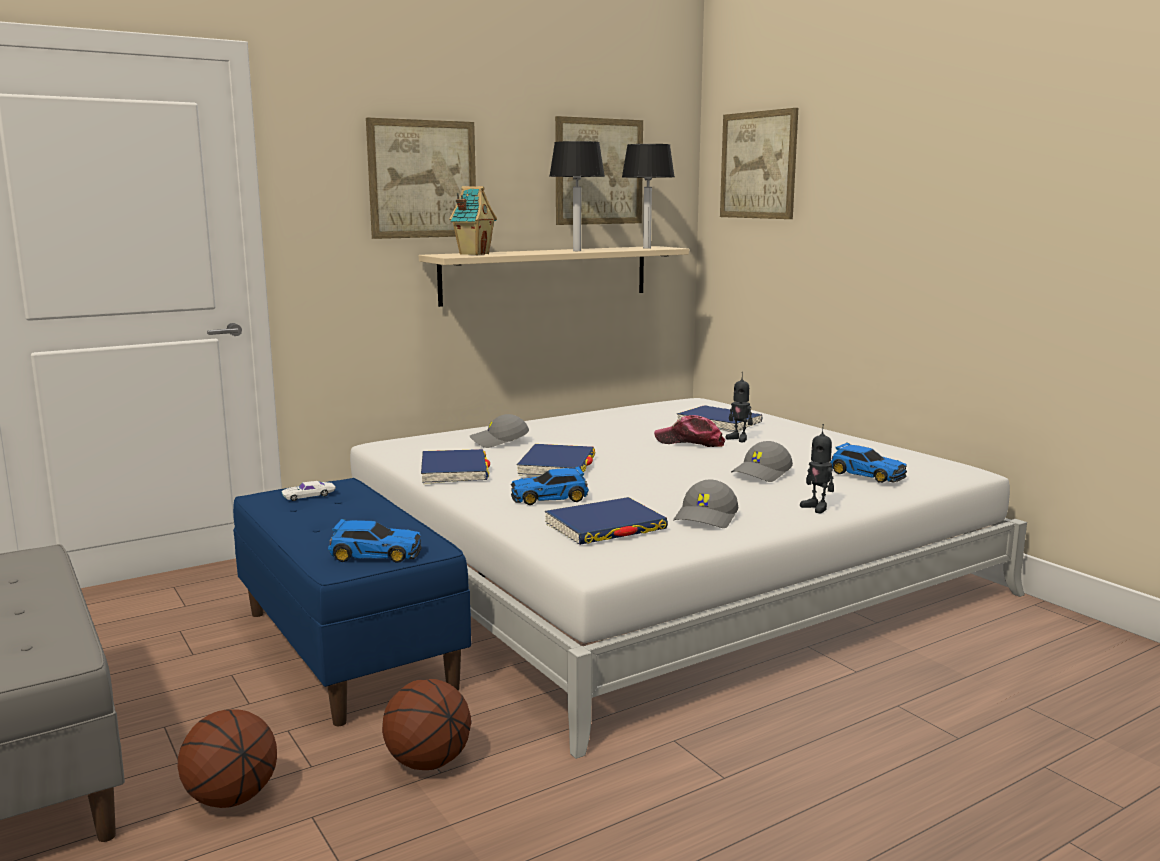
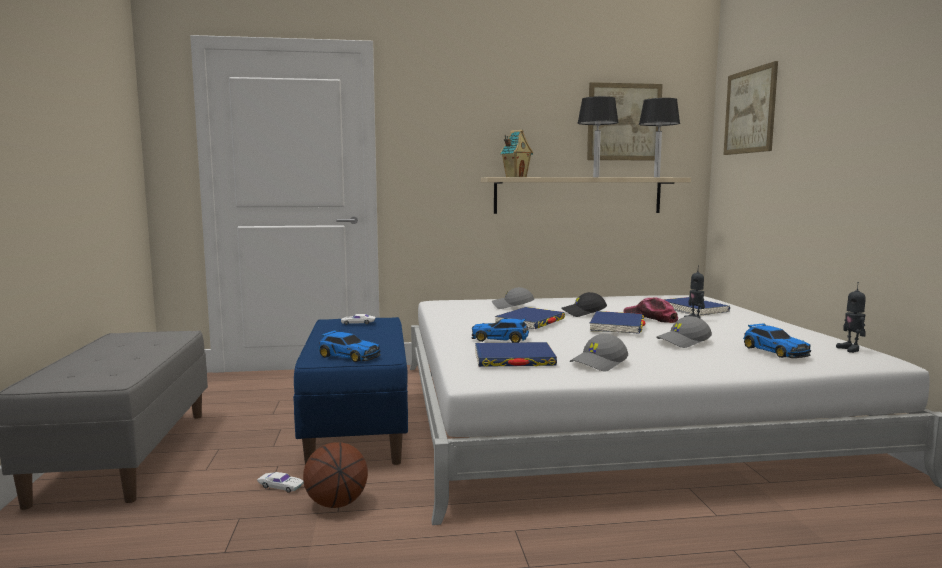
camera: 25 degrees right, 5 degrees down
basketball [178,709,277,808] -> none
picture [366,117,476,239] -> none
blue book [421,449,490,484] -> blue book moved to [589,311,646,334]
toy robot [800,424,834,513] -> toy robot moved to [836,282,866,353]
none -> white toy car [257,472,304,493]
none -> black cap [561,292,607,317]

